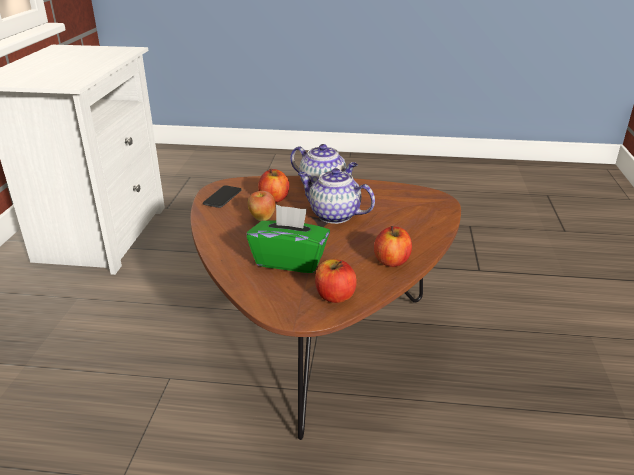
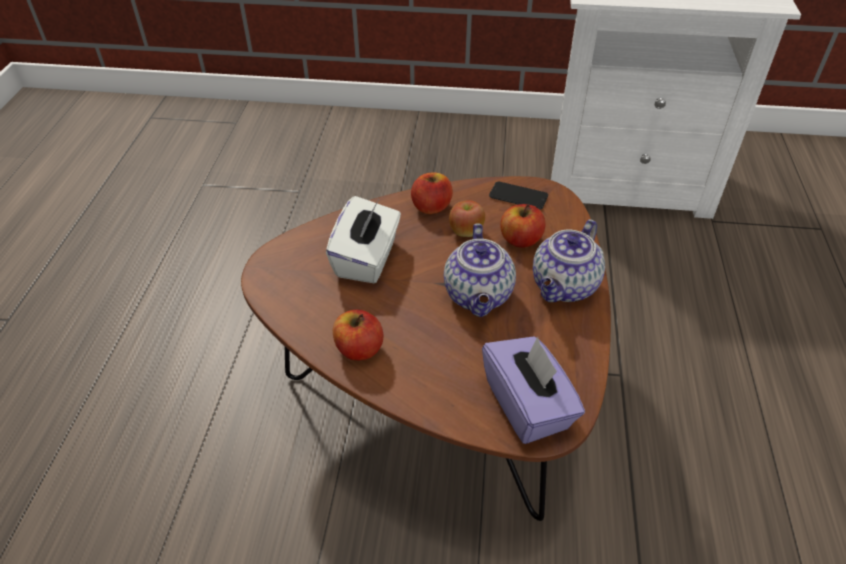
camera: 90 degrees right, 15 degrees up
green tissue box [246,204,330,273] -> white tissue box [326,196,401,284]
teapot [298,168,375,224] -> teapot turned 150 degrees clockwise [444,223,516,317]
apple [315,259,357,303] -> apple moved to [411,172,453,214]
none -> purple tissue box [482,336,585,444]

